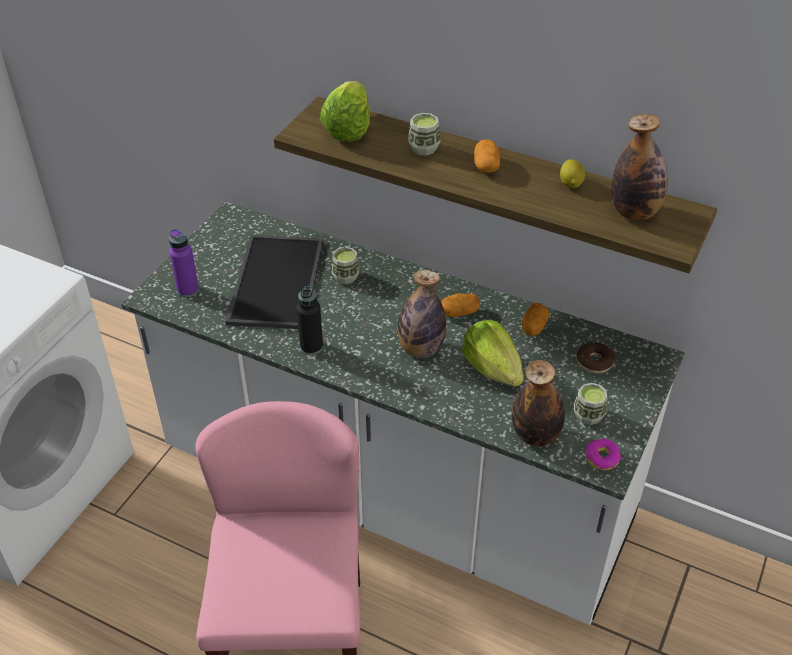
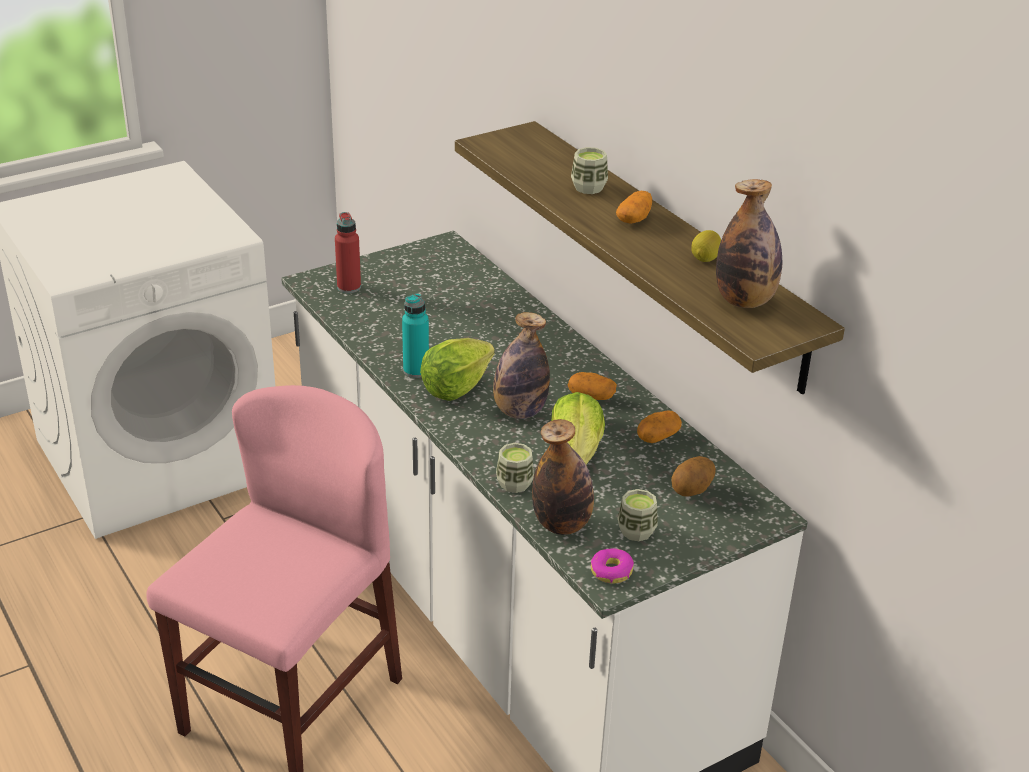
camera: 30 degrees right, 10 degrees down
purple bottle [169,229,199,297] -> red bottle [335,212,361,293]
tray [225,235,324,329] -> none
black bottle [296,286,323,355] -> turquoise bottle [402,293,429,378]
lettuce [320,81,370,141] -> lettuce moved to [420,338,495,401]
cup [332,247,359,284] -> cup moved to [496,443,534,493]
donut [577,342,615,374] -> potato [672,456,716,497]

